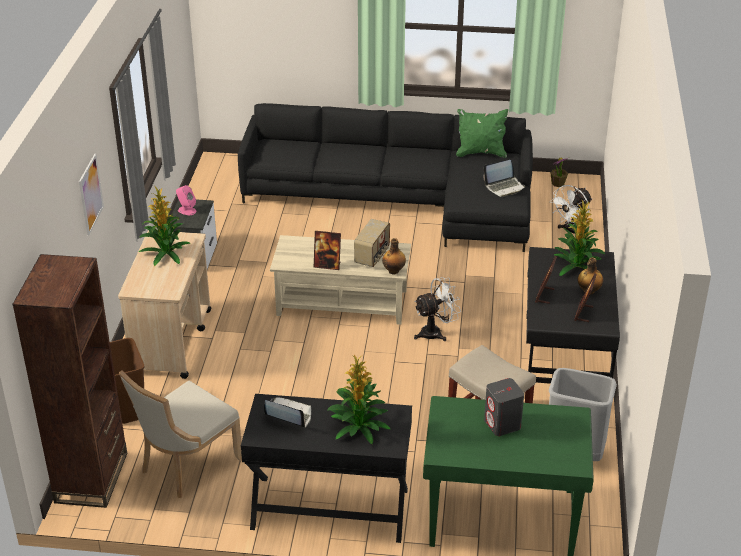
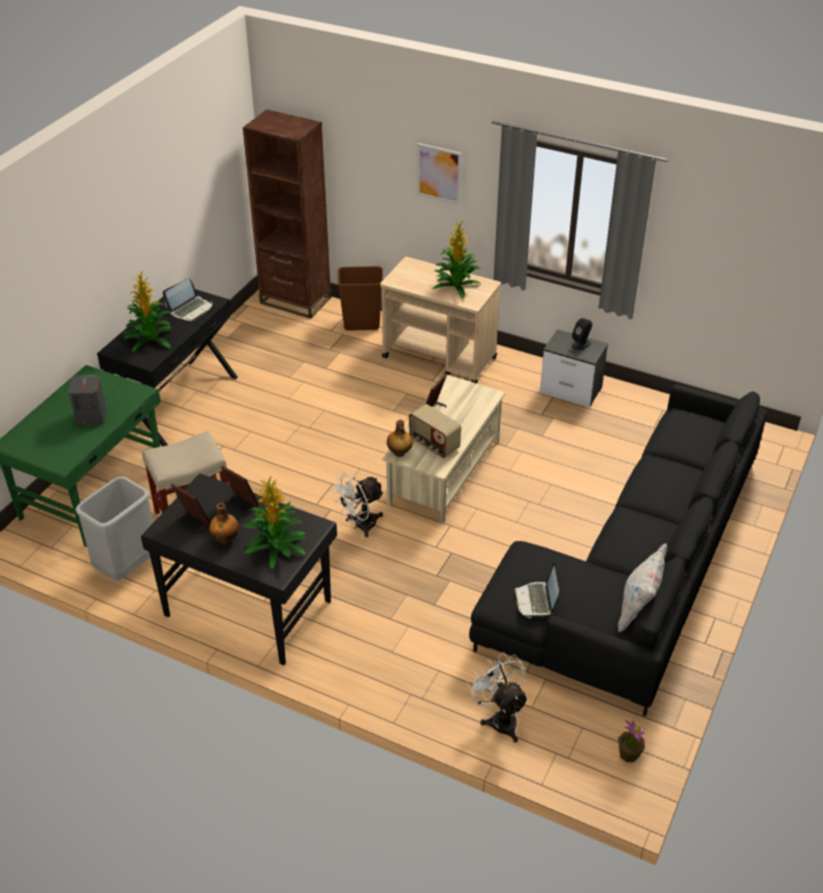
camera: 110 degrees right, 5 degrees up
beige chair [119,370,242,498] -> none
pink speaker [176,185,197,215] -> black speaker [572,318,592,350]
white fan [414,277,461,341] -> white fan turned 60 degrees clockwise [331,473,384,537]
green pillow [456,109,508,158] -> white pillow [618,543,667,633]

